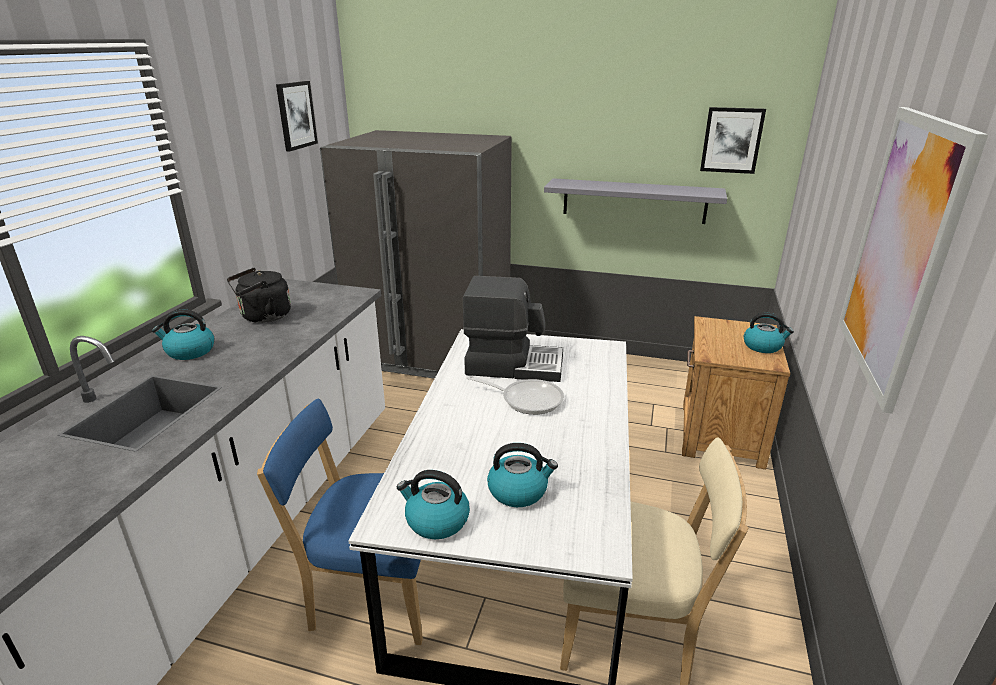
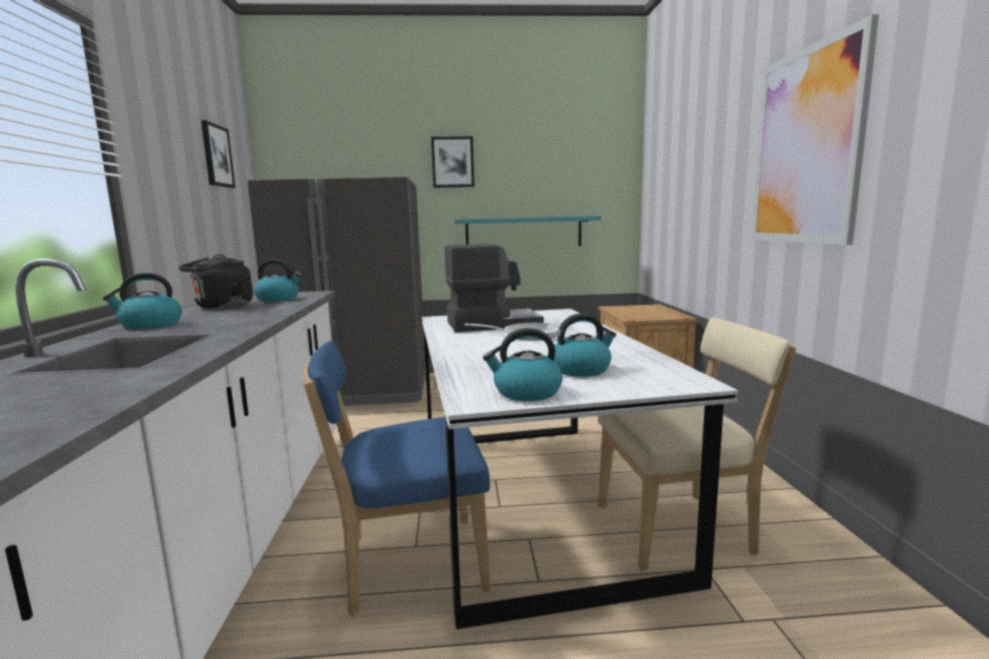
camera: 20 degrees left, 15 degrees down
grey shelf [544,178,727,224] -> turquoise shelf [454,216,601,246]
picture [700,107,766,174] -> picture moved to [431,136,474,188]
kettle [744,313,794,353] -> kettle moved to [254,259,302,302]

